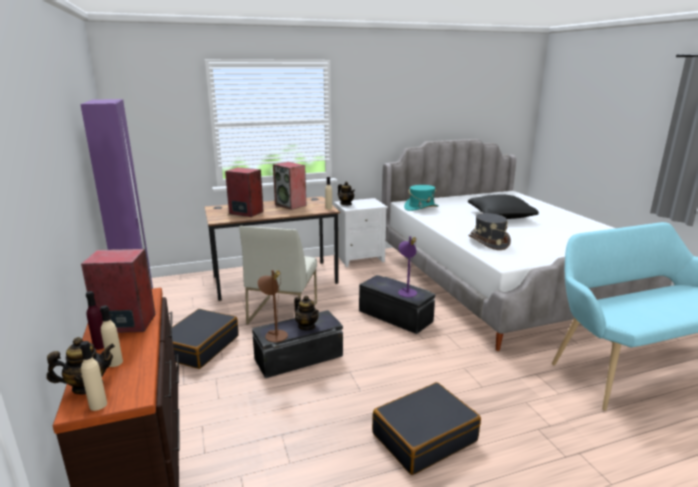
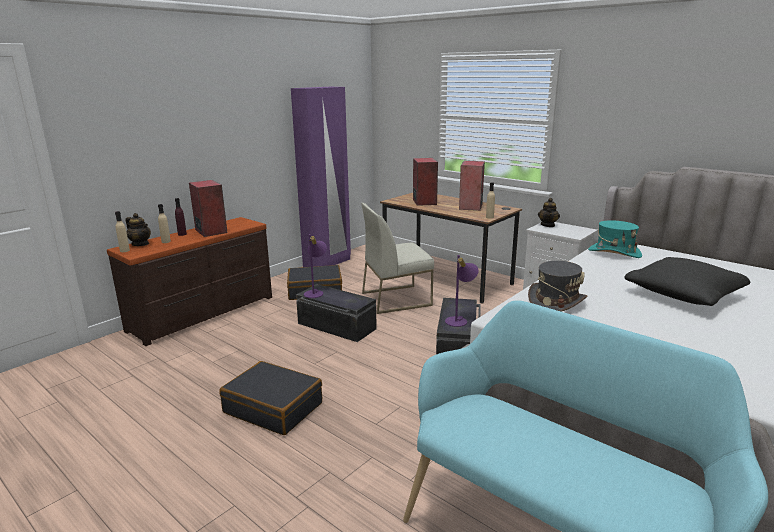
camera: 60 degrees right, 0 degrees up
brown table lamp [258,270,288,342] -> purple table lamp [304,234,327,298]
teapot [294,296,319,330] -> none

